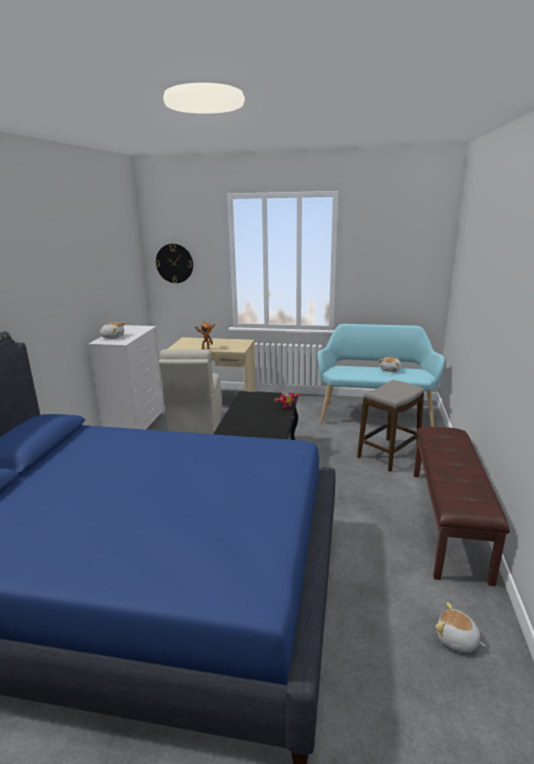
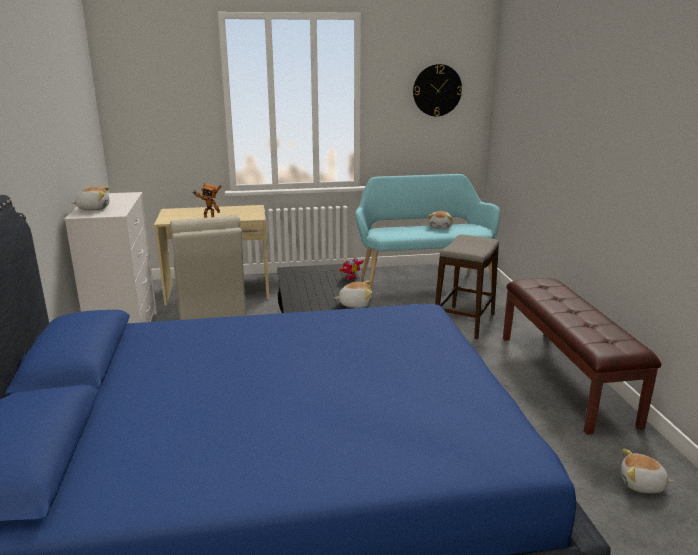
camera: 20 degrees left, 0 degrees up
wall clock [156,244,193,283] -> wall clock moved to [413,64,462,116]
none -> plush toy [334,281,372,308]

